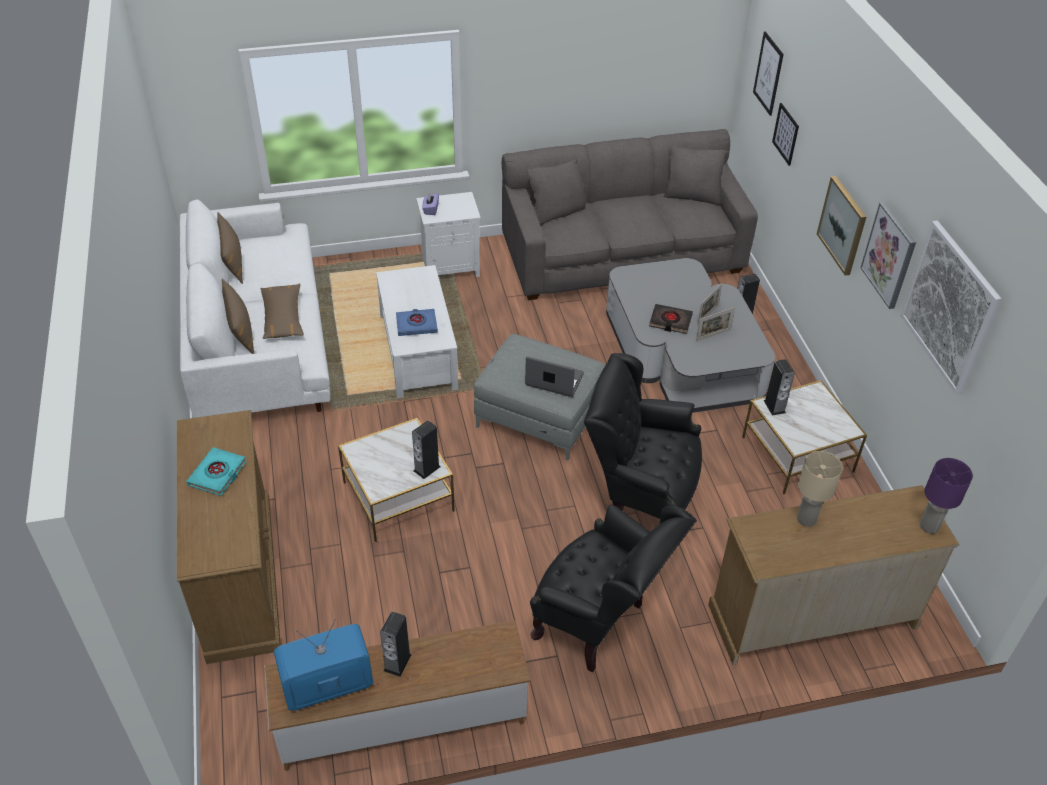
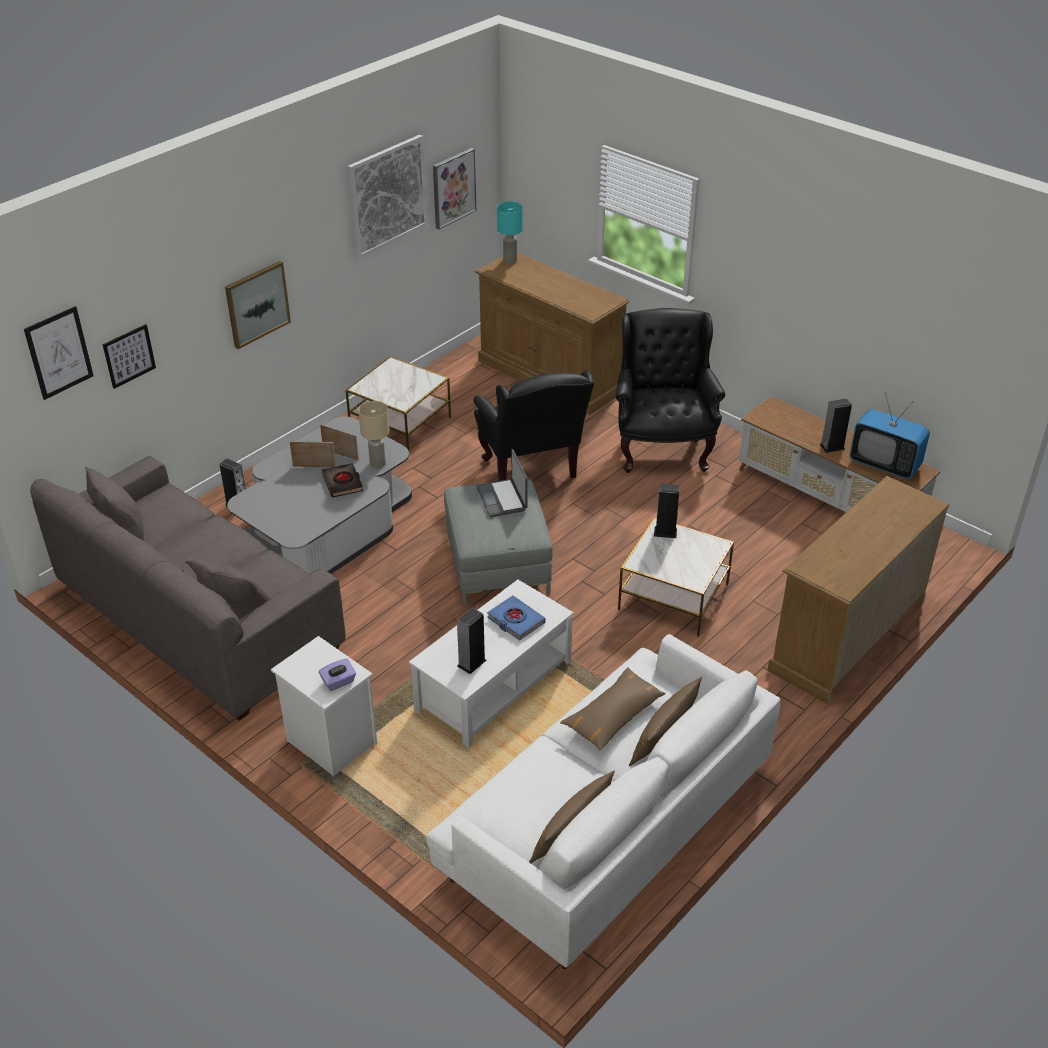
camera: 125 degrees left, 5 degrees down
turquoise book [186,447,247,496] -> none
speaker [764,359,795,416] -> speaker moved to [457,608,486,674]
beige table lamp [797,451,843,527] -> beige table lamp moved to [358,401,390,468]
picture [860,202,916,309] -> picture moved to [433,148,476,229]
purple table lamp [920,458,973,534] -> turquoise table lamp [497,201,523,264]

